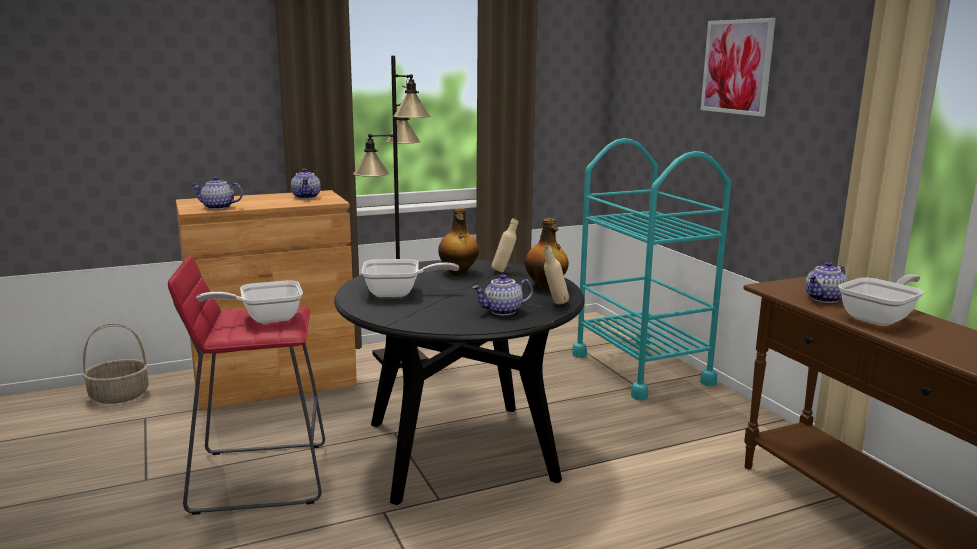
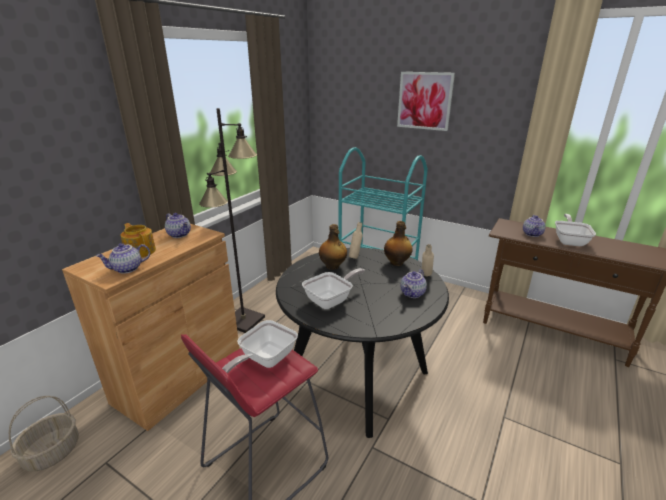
camera: 35 degrees left, 10 degrees up
none -> teapot [121,223,156,257]

